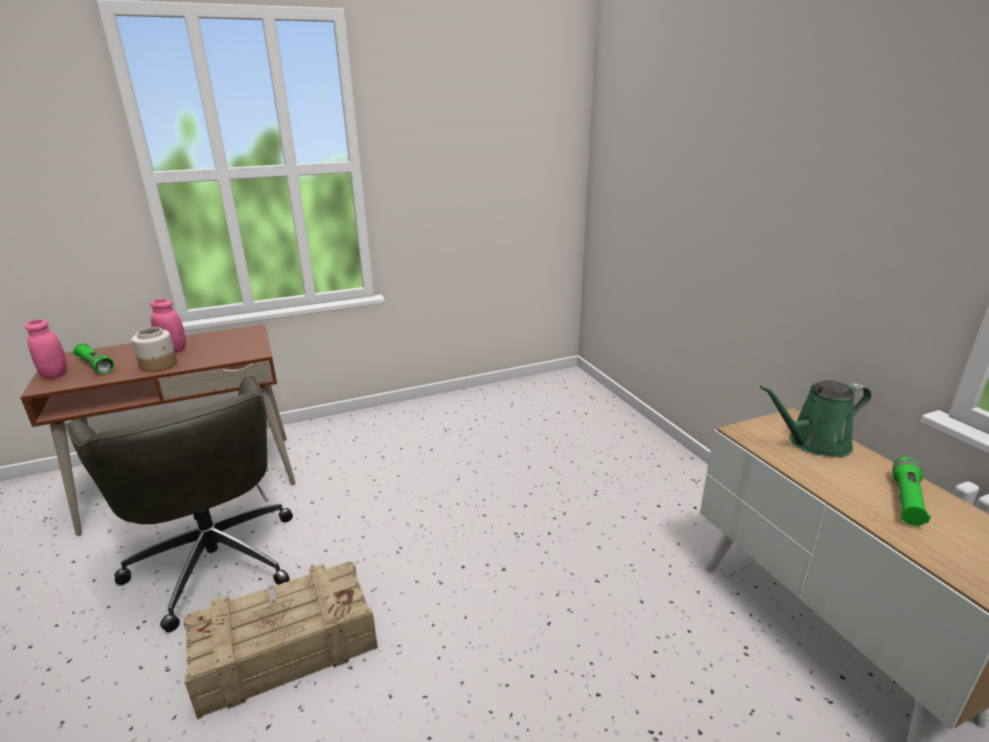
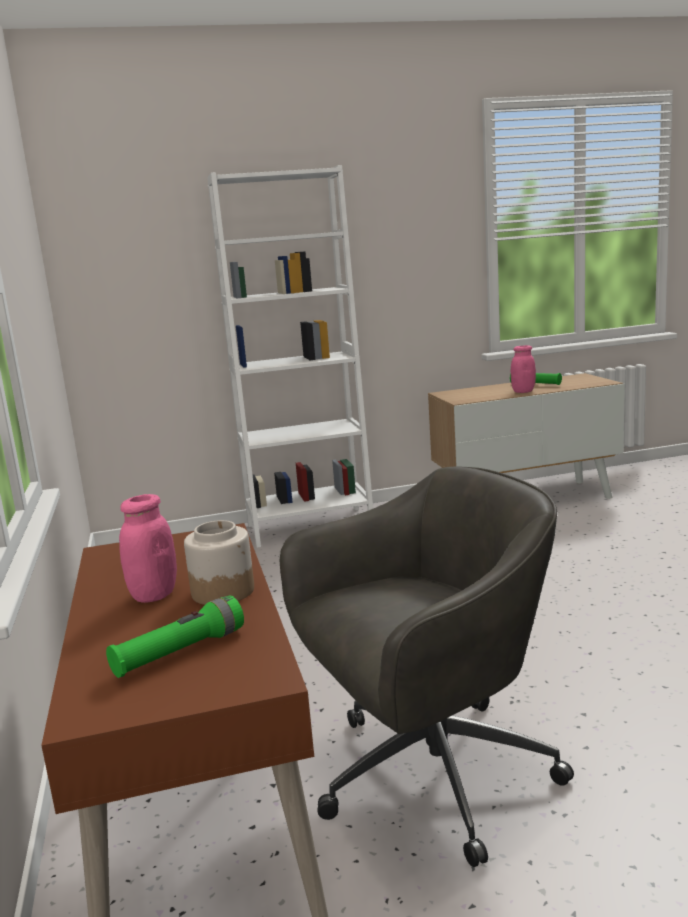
camera: 80 degrees left, 10 degrees down
pink jar [25,319,67,379] -> pink jar moved to [511,345,536,393]
crate [184,561,378,720] -> none
green watering can [760,380,872,457] -> none
none -> white bookcase [207,165,373,548]

